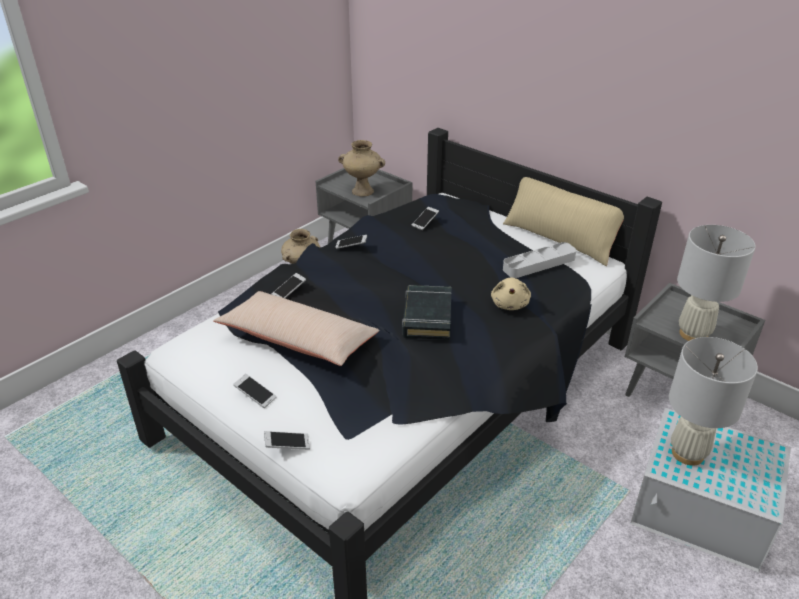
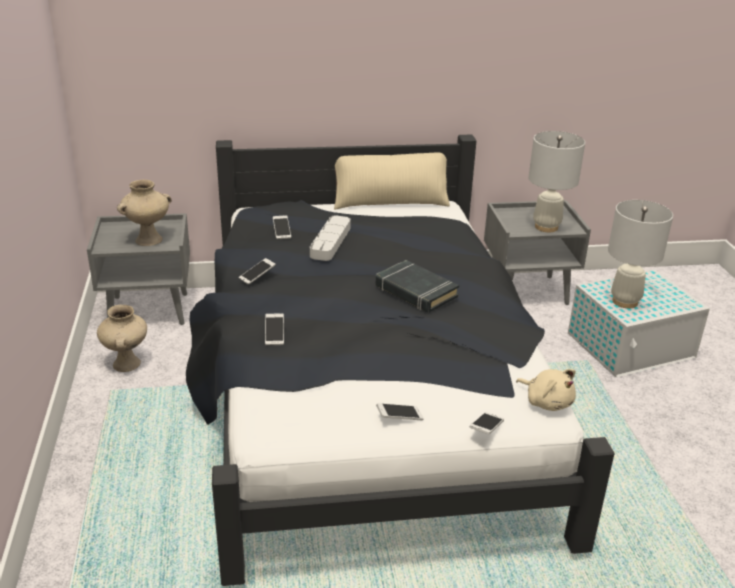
camera: 50 degrees left, 5 degrees down
beige pillow [213,291,380,366] -> none
beige plush toy [491,277,531,310] -> beige plush toy moved to [516,369,576,411]
grey tray [503,242,577,278] -> grey tray moved to [310,215,351,261]

